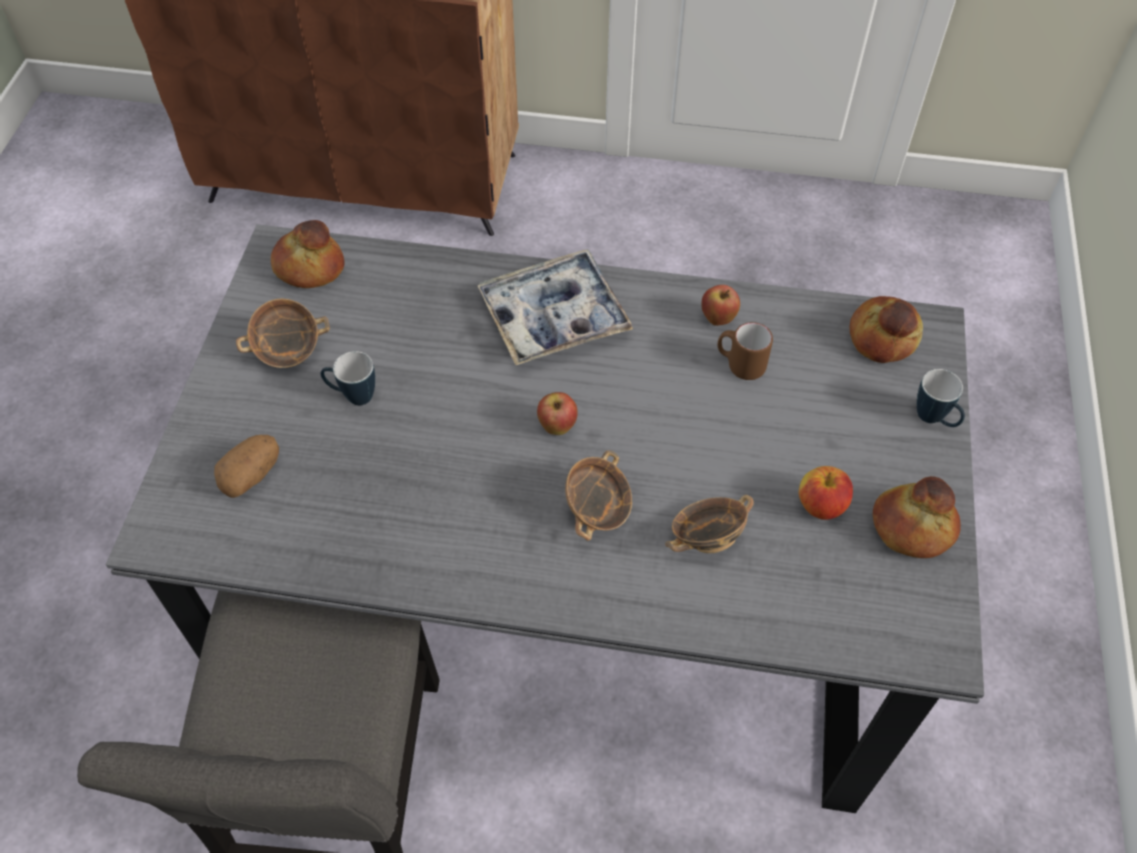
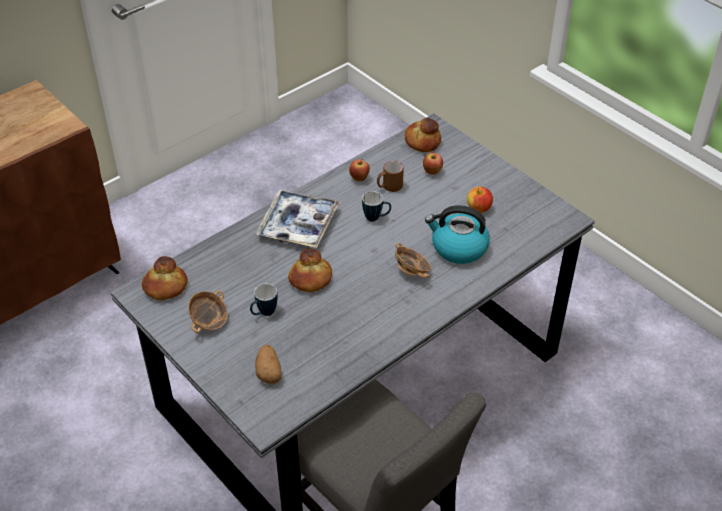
camera: 50 degrees left, 10 degrees down
apple [537,392,578,435] -> apple moved to [423,153,443,175]
bowl [665,495,754,553] -> kettle [425,205,490,264]
bread [873,476,961,558] -> bread moved to [288,249,332,293]
mug [917,369,965,427] -> mug moved to [362,191,391,222]

